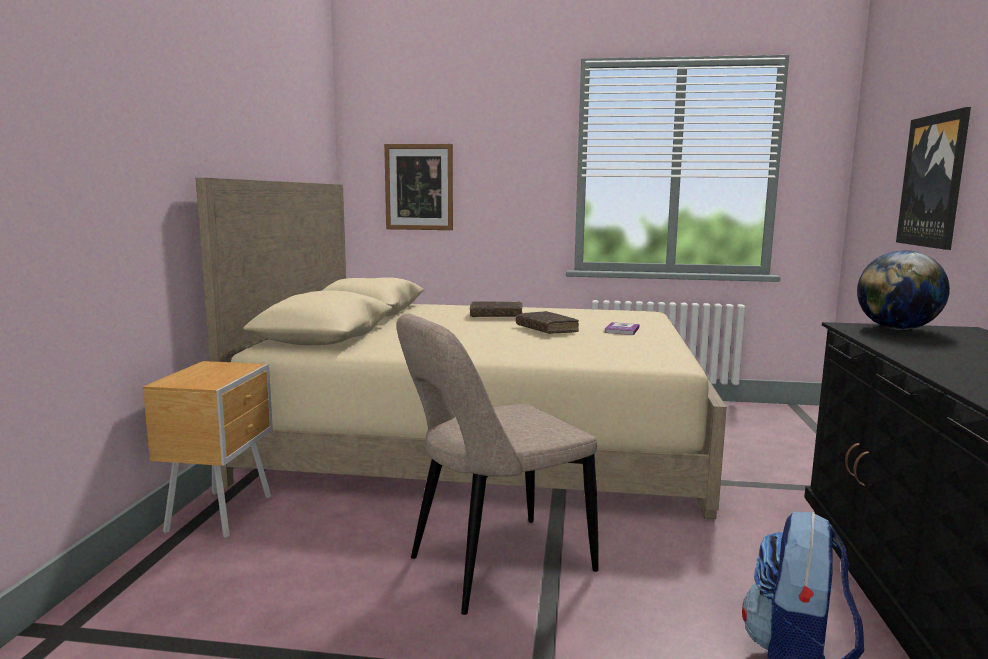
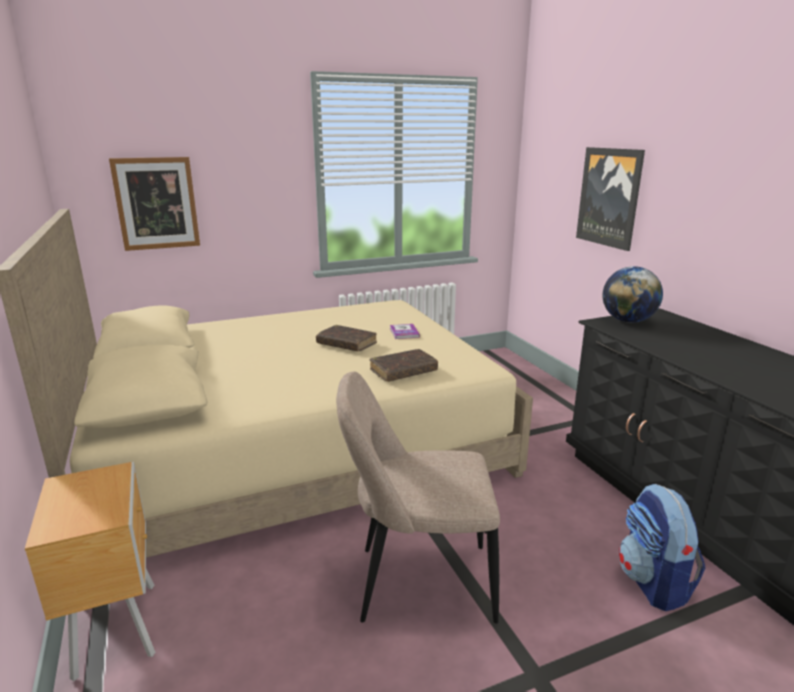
camera: 30 degrees left, 10 degrees up
beige chair [396,314,598,615] -> beige chair turned 60 degrees clockwise [336,372,500,623]
brown book [470,301,523,317] -> brown book moved to [369,349,438,382]

